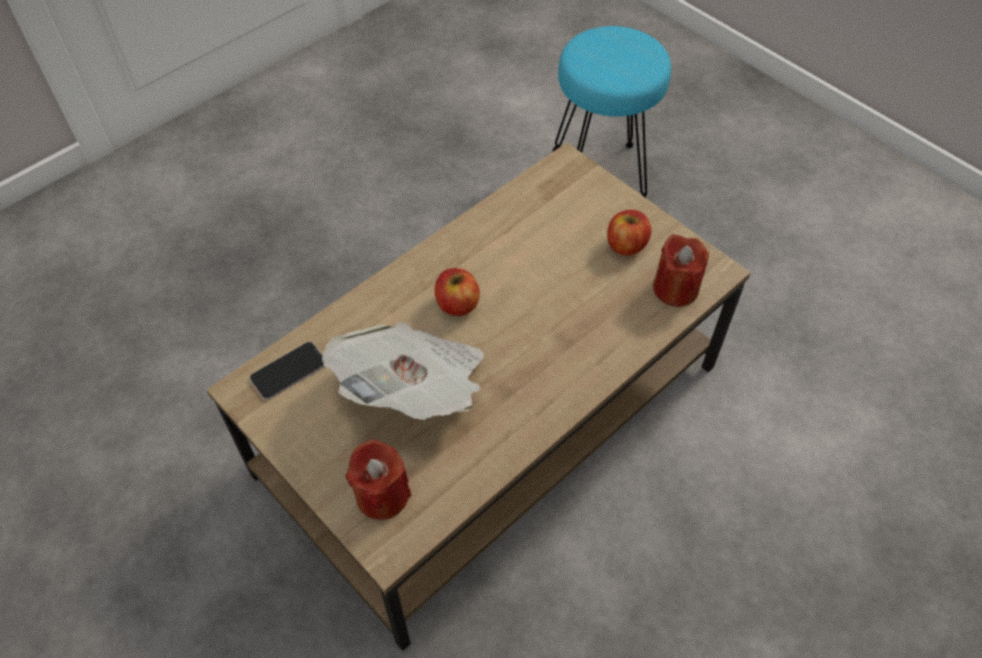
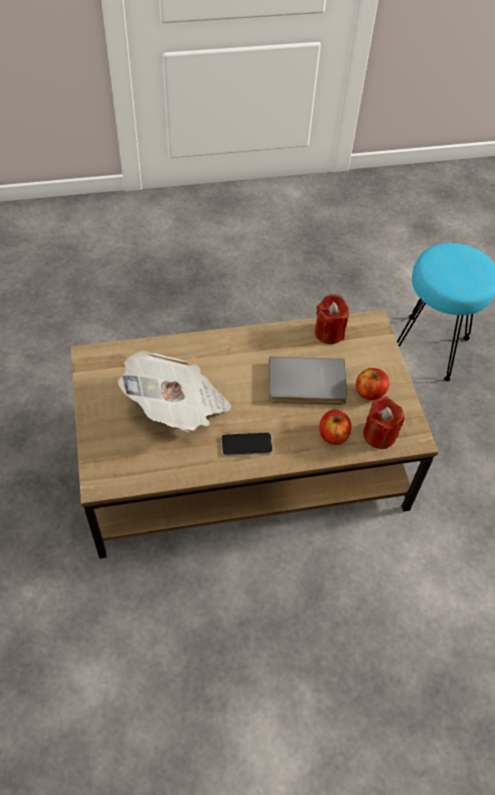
camera: 30 degrees right, 0 degrees up
phone [250,342,325,400] -> phone moved to [221,432,273,456]
red candle [345,439,411,520] -> red candle moved to [315,294,349,344]
apple [435,268,480,316] -> apple moved to [319,410,351,445]
none -> grey book [269,357,347,405]

